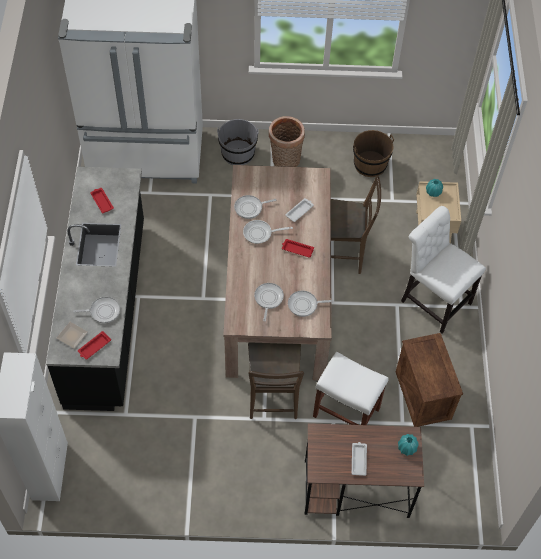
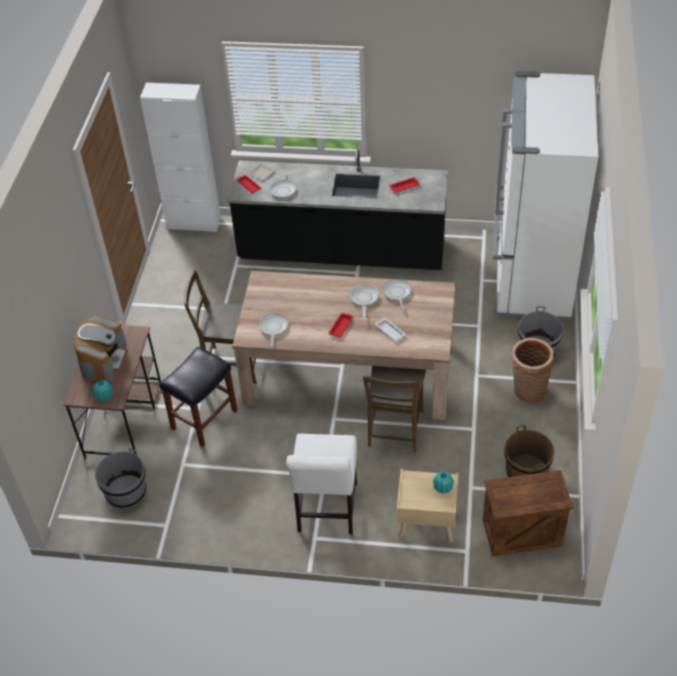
camera: 100 degrees right, 10 degrees down
frying pan [254,283,284,322] -> none
white stool [313,352,389,425] -> black stool [160,347,238,447]
white tray [352,442,367,476] -> coffee machine [74,314,127,382]
crate [396,333,463,427] -> crate moved to [482,470,573,556]
white chair [401,206,486,333] -> white chair turned 135 degrees clockwise [286,434,357,534]
none -> grey bucket [95,448,146,509]

